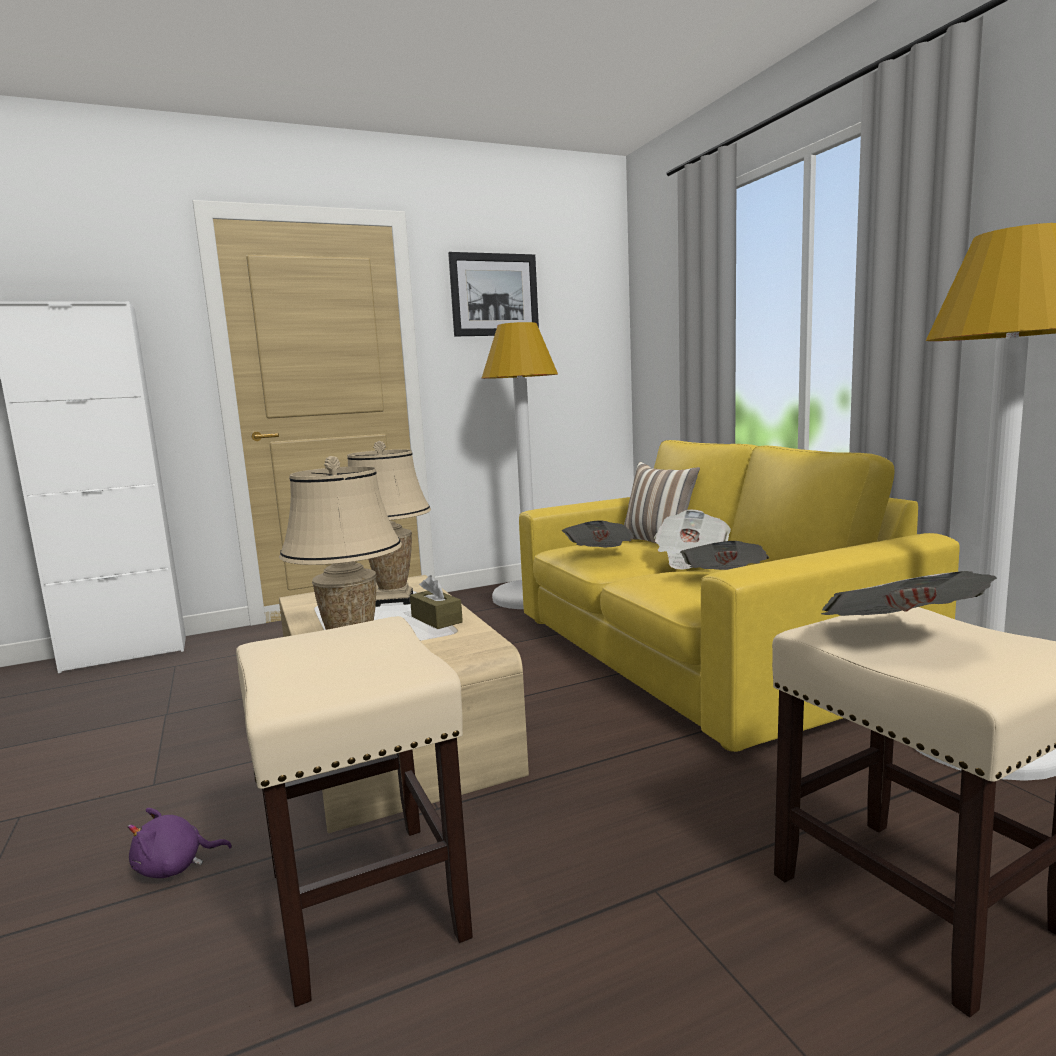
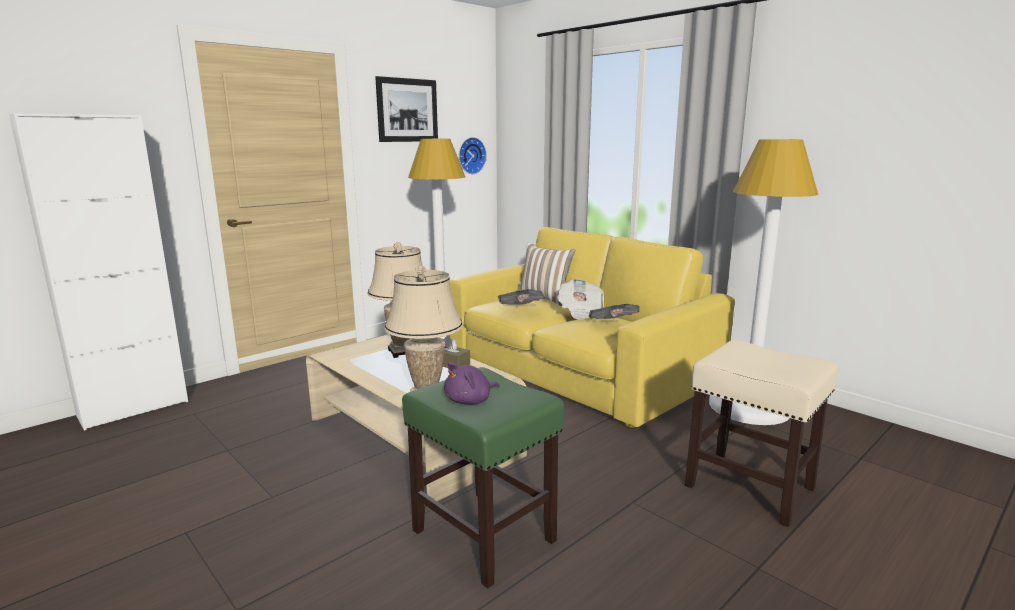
camera: 20 degrees left, 5 degrees up
purple plush toy [128,808,232,878] -> purple plush toy moved to [444,361,500,405]
beige stool [236,616,473,1007] -> green stool [402,367,564,588]
newspaper [821,571,997,616] -> none
none -> wall clock [459,137,487,174]

